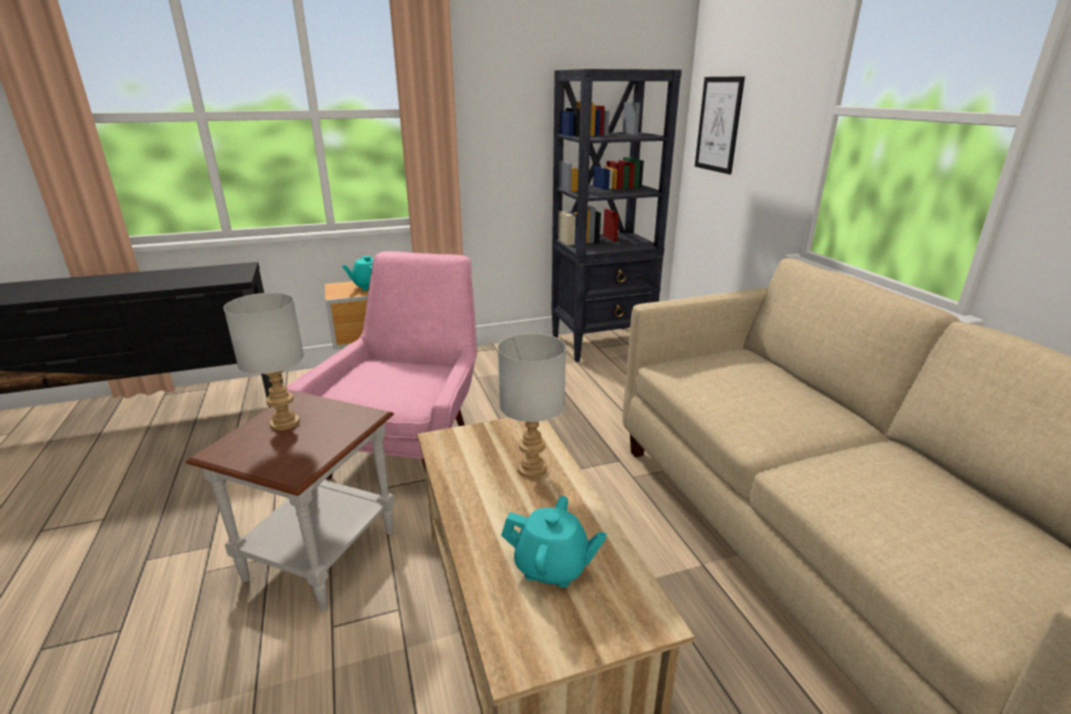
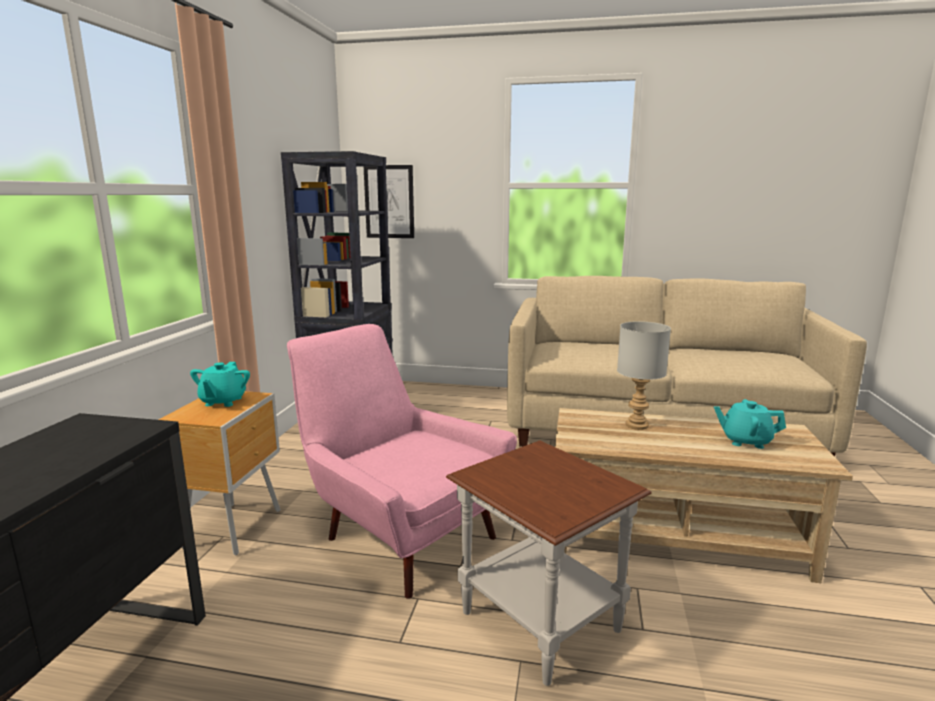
camera: 60 degrees left, 10 degrees down
grey table lamp [224,293,304,431] -> none
turquoise teapot [501,496,607,588] -> turquoise teapot turned 120 degrees counterclockwise [714,399,786,449]

